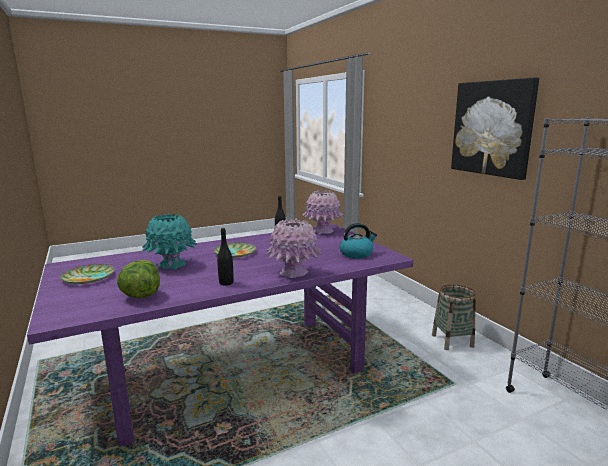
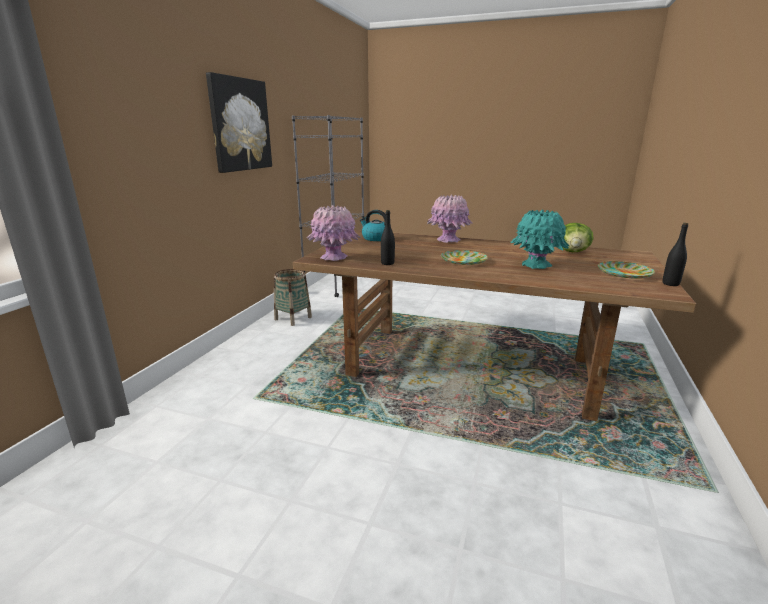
camera: 135 degrees left, 5 degrees up
purple dining table [27,224,413,447] -> brown dining table [293,230,696,421]
black bottle [217,228,234,286] -> black bottle moved to [662,223,688,286]

